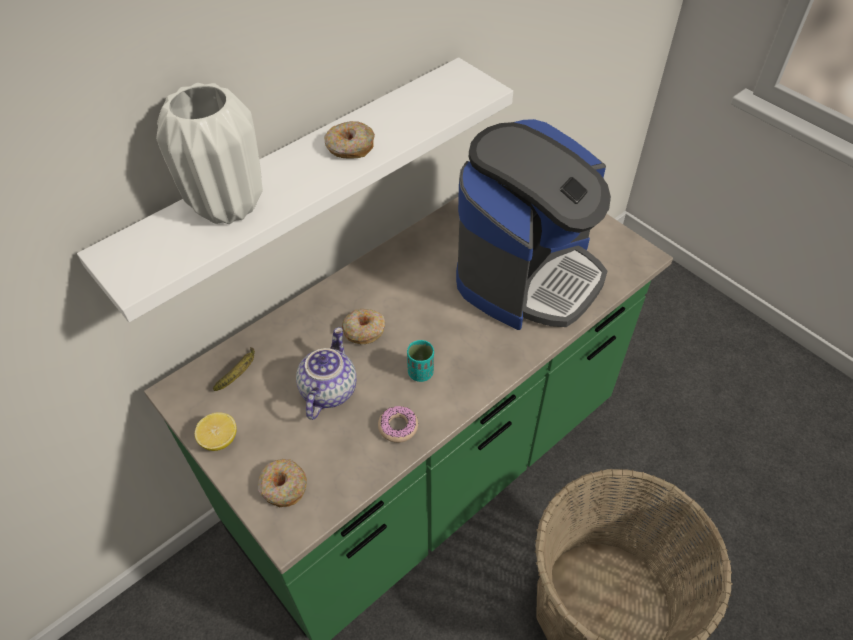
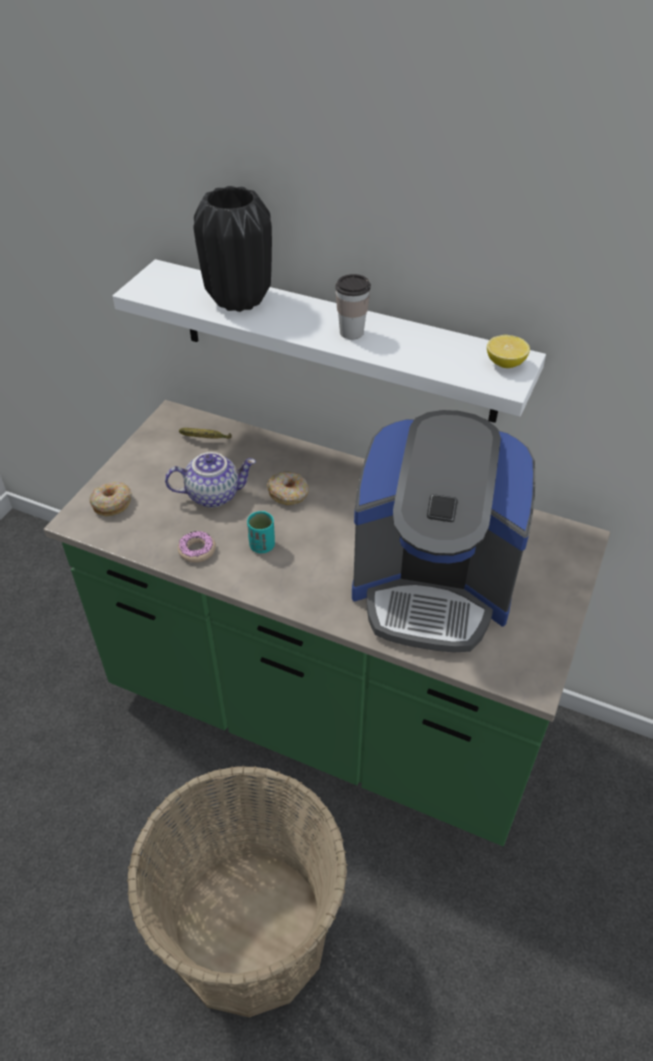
camera: 65 degrees right, 5 degrees down
white vase [156,83,263,224] -> black vase [193,186,272,312]
lemon [195,412,237,451] -> lemon moved to [487,335,530,368]
donut [324,121,375,158] -> cup [335,274,371,340]

